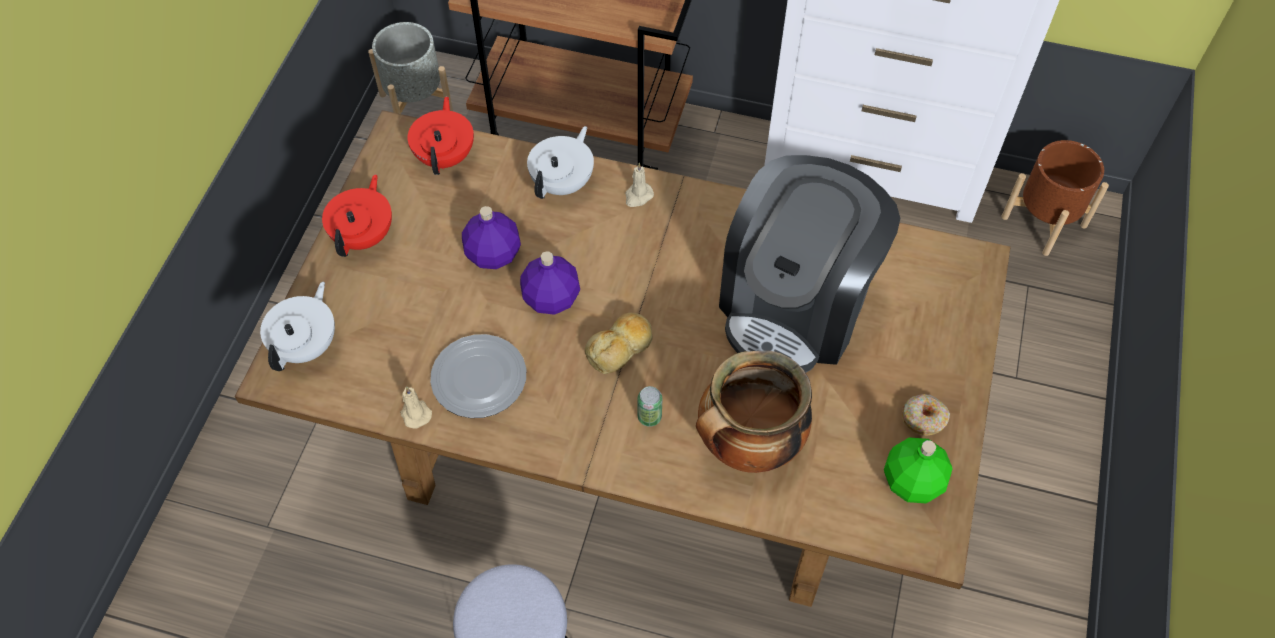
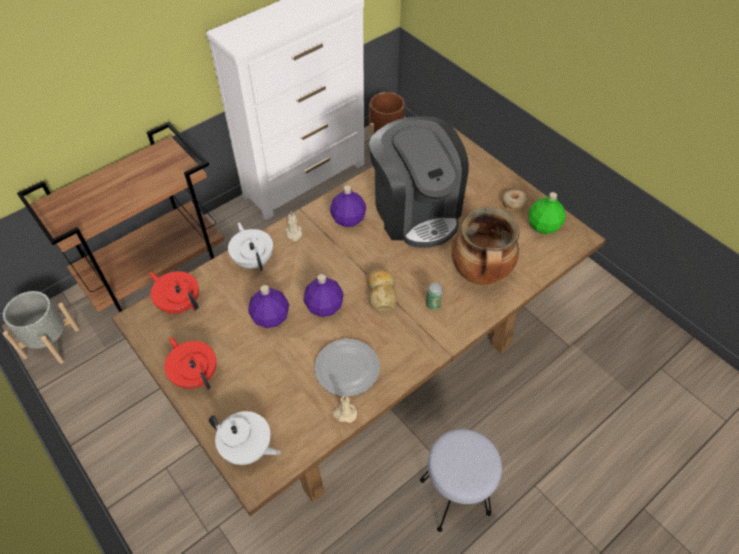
camera: 55 degrees left, 5 degrees down
white teapot [260,282,335,371] -> white teapot turned 150 degrees clockwise [209,411,281,465]
none -> purple bottle [330,186,366,227]

